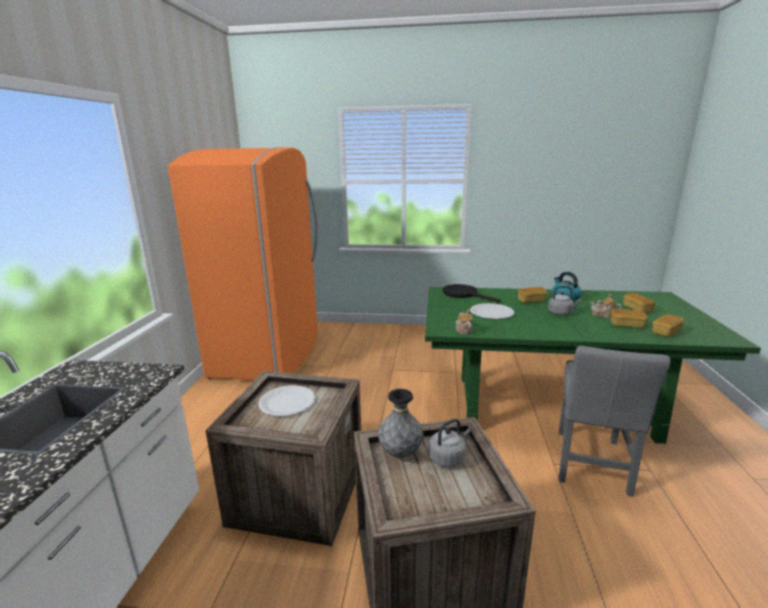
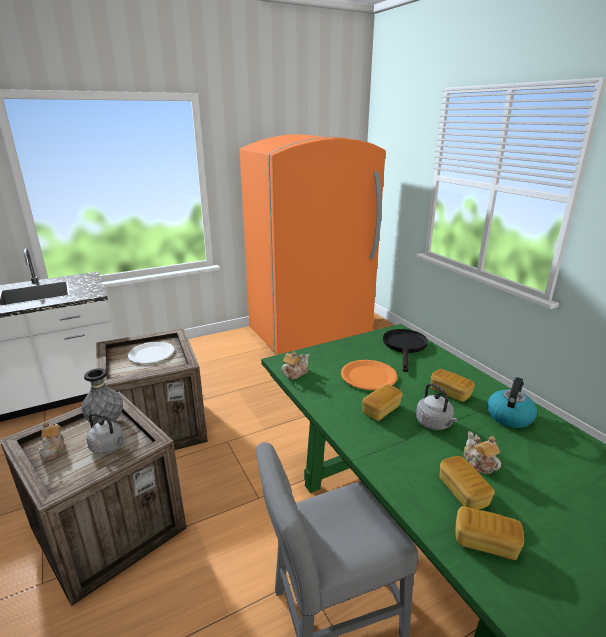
camera: 55 degrees right, 5 degrees up
white plate [470,303,515,319] -> orange plate [341,360,397,390]
bread [624,293,655,313] -> bread moved to [362,384,403,421]
none -> teapot [39,422,66,460]

